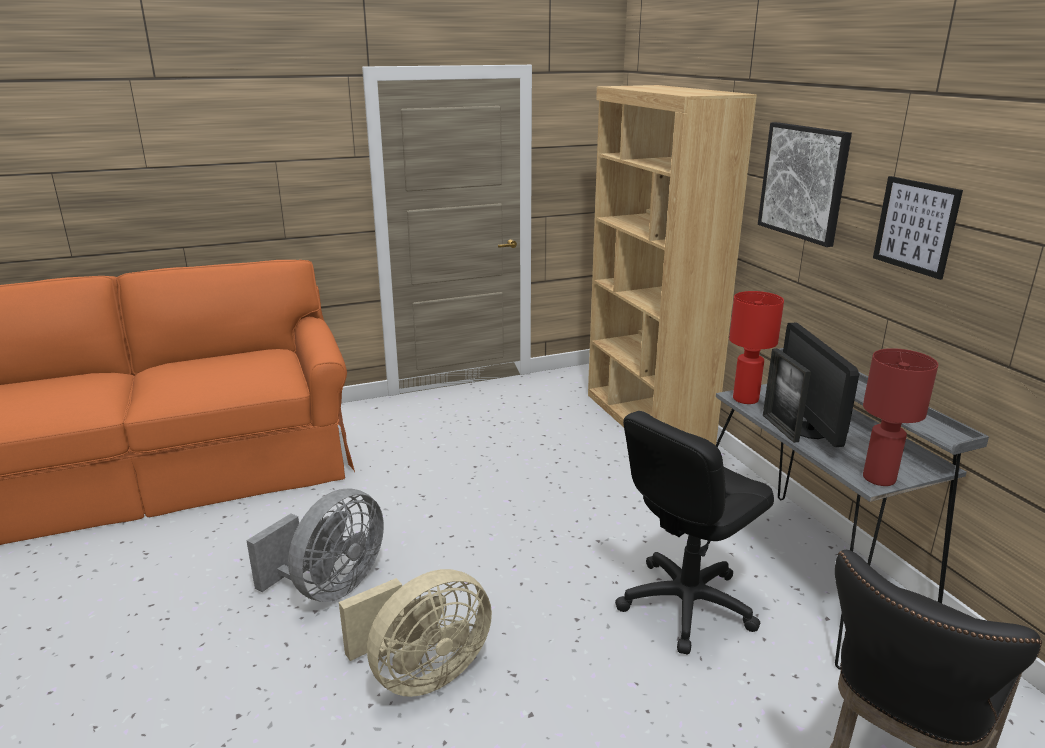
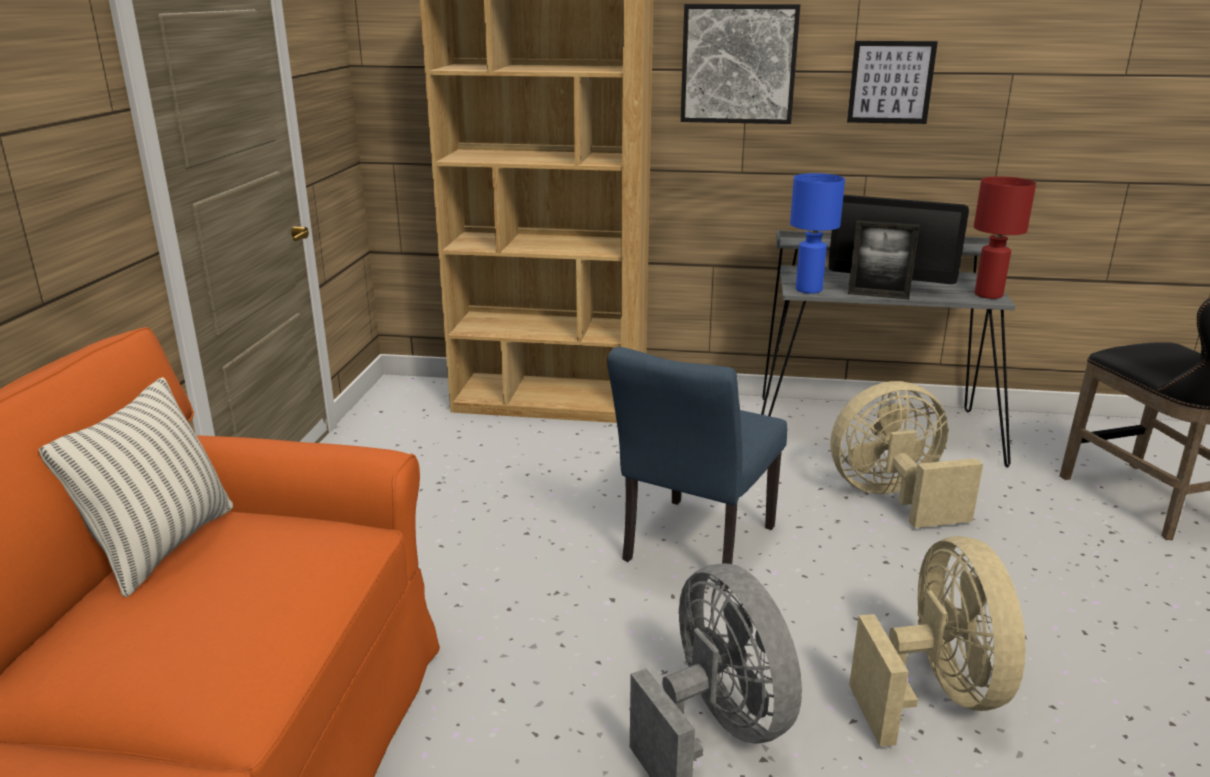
camera: 60 degrees left, 0 degrees up
black office chair [615,411,774,654] -> beige fan [830,381,983,528]
red table lamp [729,291,784,404] -> blue table lamp [790,173,845,294]
none -> pillow [39,377,233,598]
none -> blue chair [607,347,787,591]

